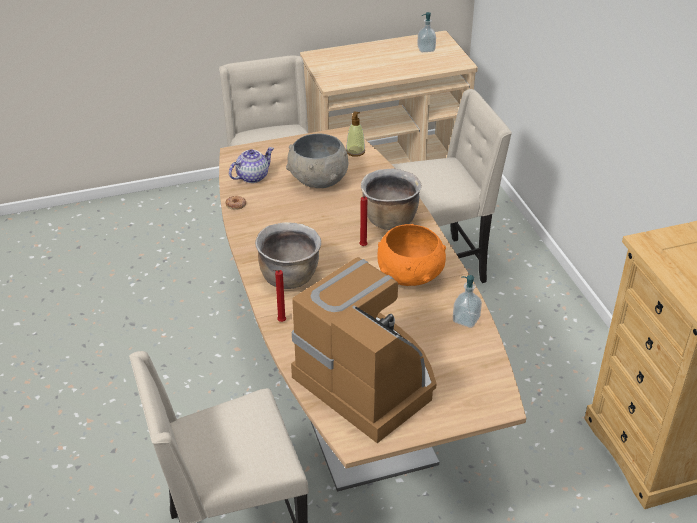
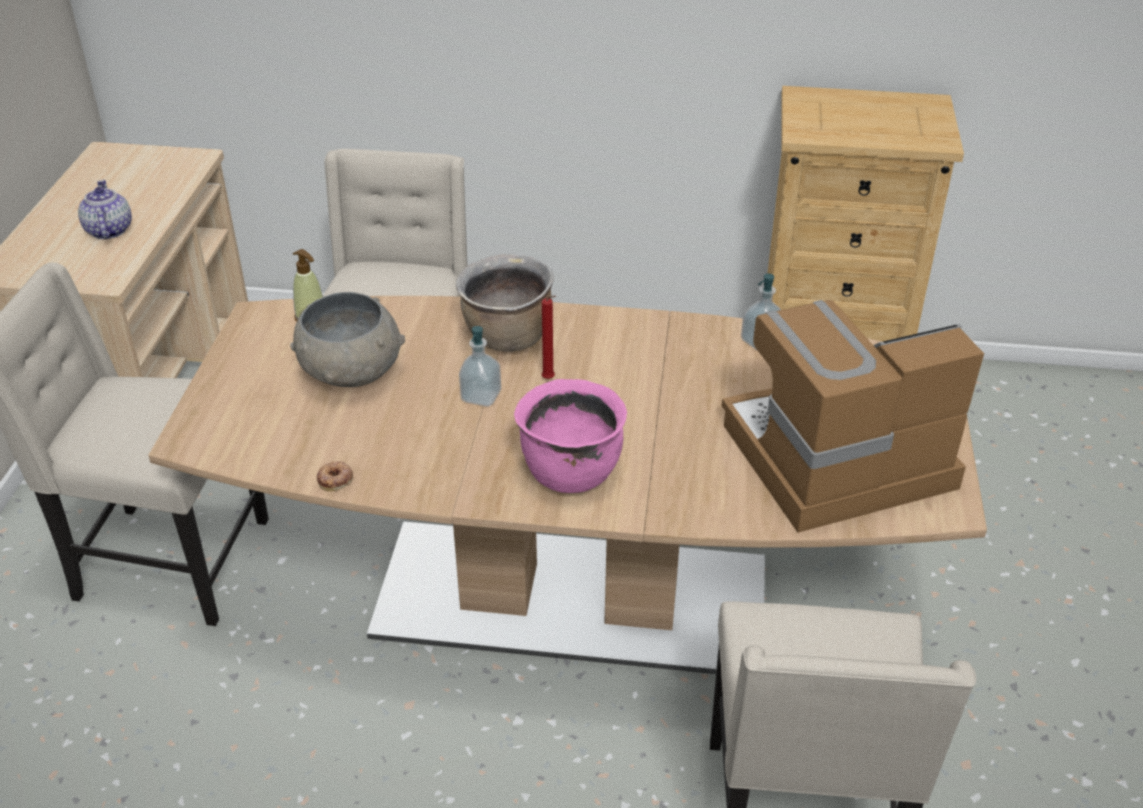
camera: 65 degrees left, 0 degrees up
teapot [229,147,274,183] -> teapot moved to [78,180,132,239]
brown cooking pot [255,222,321,289] -> pink cooking pot [514,379,627,493]
red candle [273,270,286,322] -> none
orange bowl [377,224,446,286] -> none
soap dispenser [417,12,436,52] -> soap dispenser moved to [459,326,501,407]

